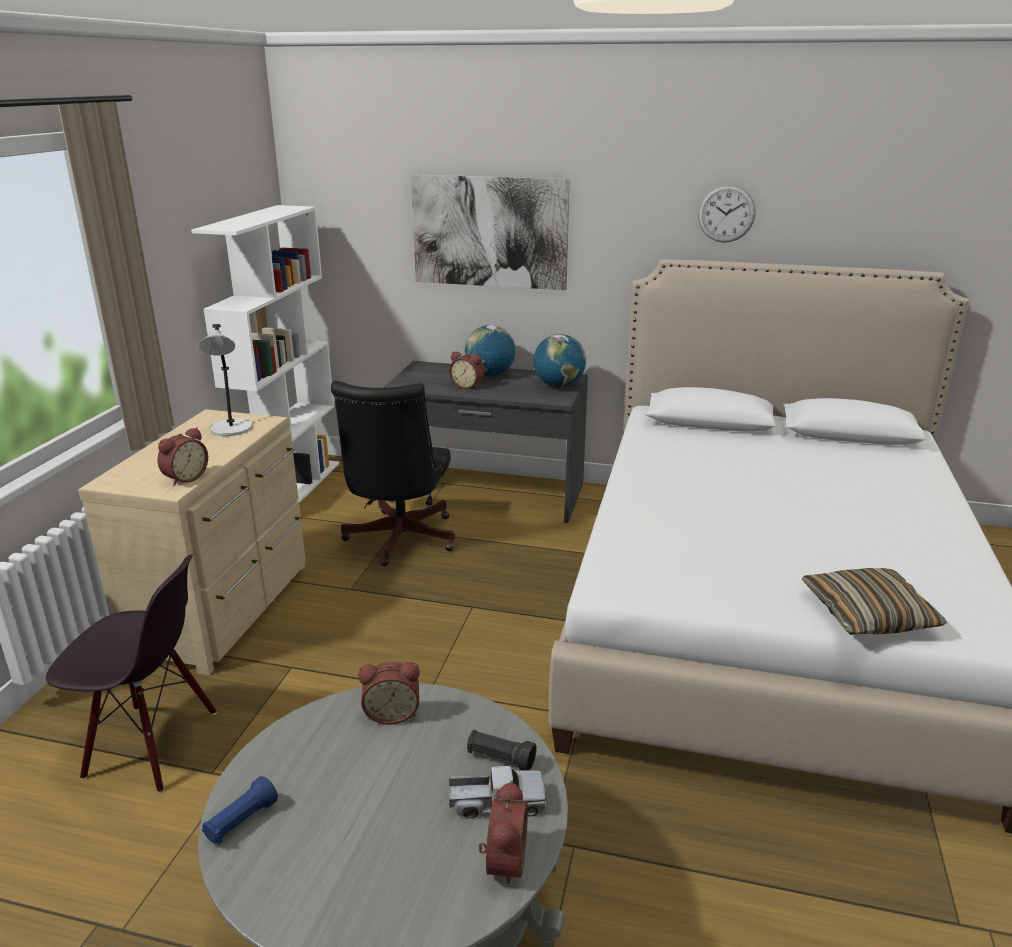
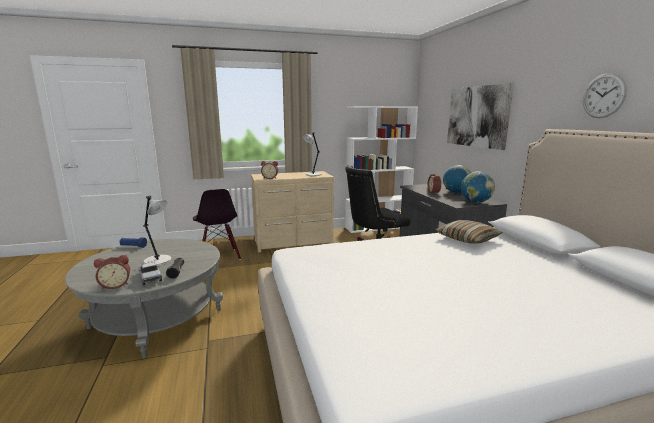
camera: 60 degrees right, 10 degrees down
alarm clock [358,662,420,725] -> none
pillow [802,568,947,635] -> pillow moved to [436,220,503,244]
none -> grey table lamp [143,196,171,266]

